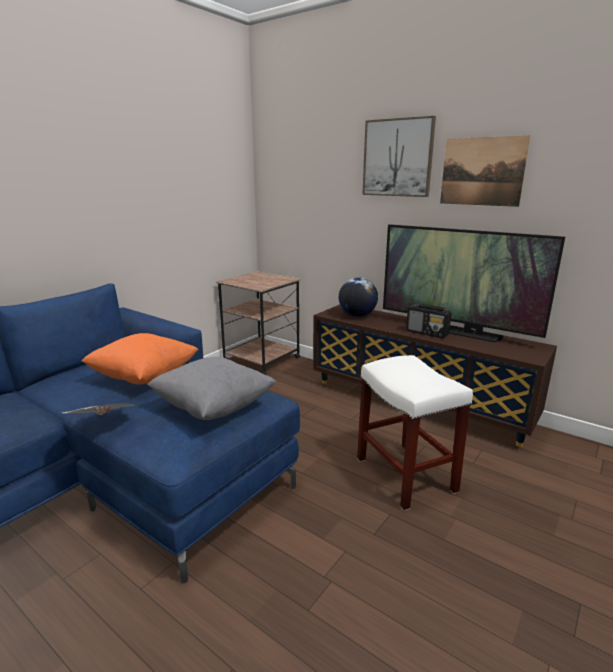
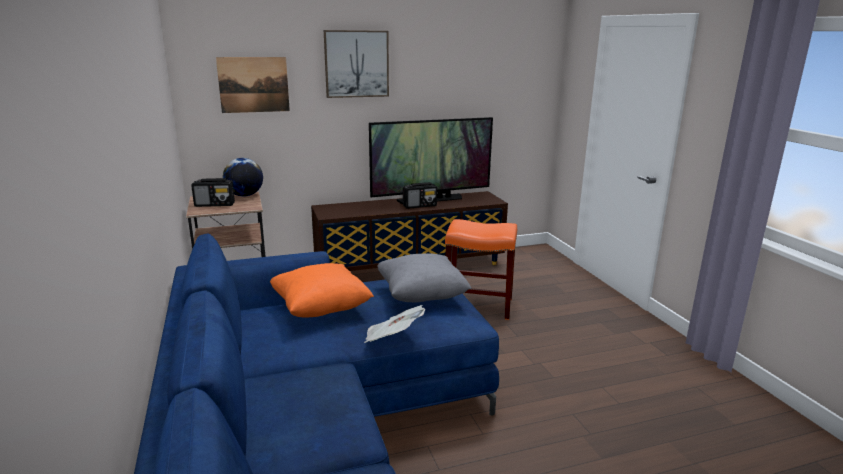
camera: 55 degrees left, 0 degrees up
globe [339,277,378,317] -> globe moved to [223,158,263,197]
white stool [357,355,473,511] -> orange stool [445,219,517,320]
picture [440,135,530,207] -> picture moved to [216,57,290,113]
none -> radio [191,178,235,207]

